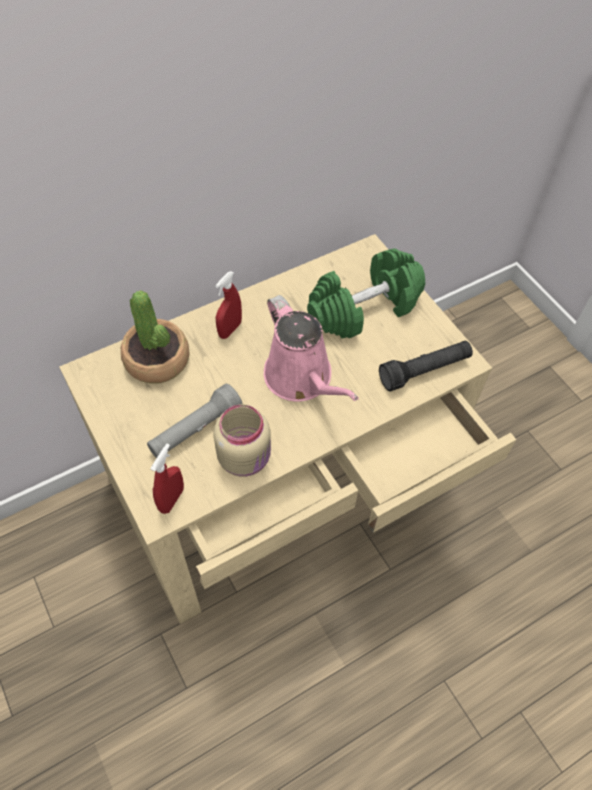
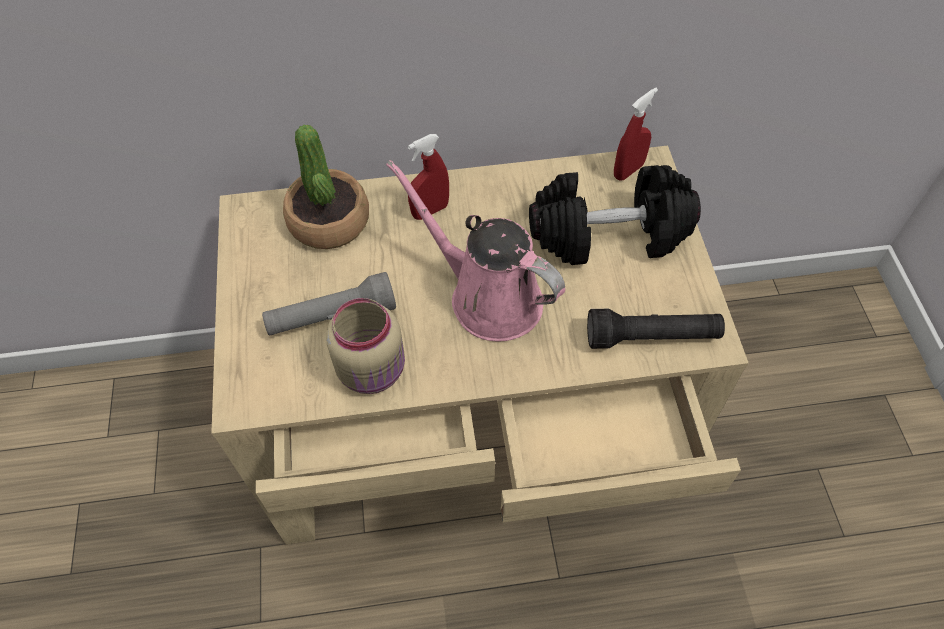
camera: 25 degrees right, 0 degrees up
red spray bottle [151,444,184,514] -> red spray bottle moved to [614,88,658,180]
pink watering can [264,295,359,402] -> pink watering can turned 135 degrees clockwise [386,160,565,341]
green dumbbell [307,249,425,338] -> black dumbbell [529,165,701,265]

